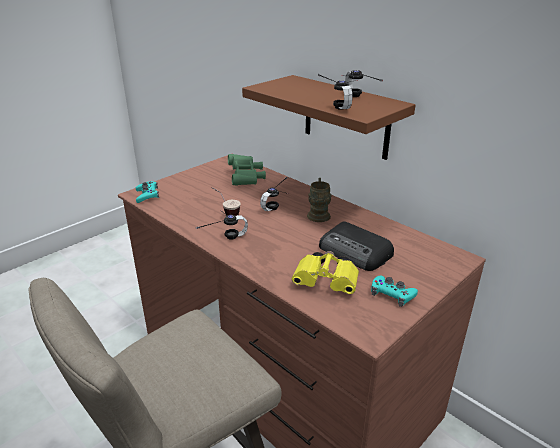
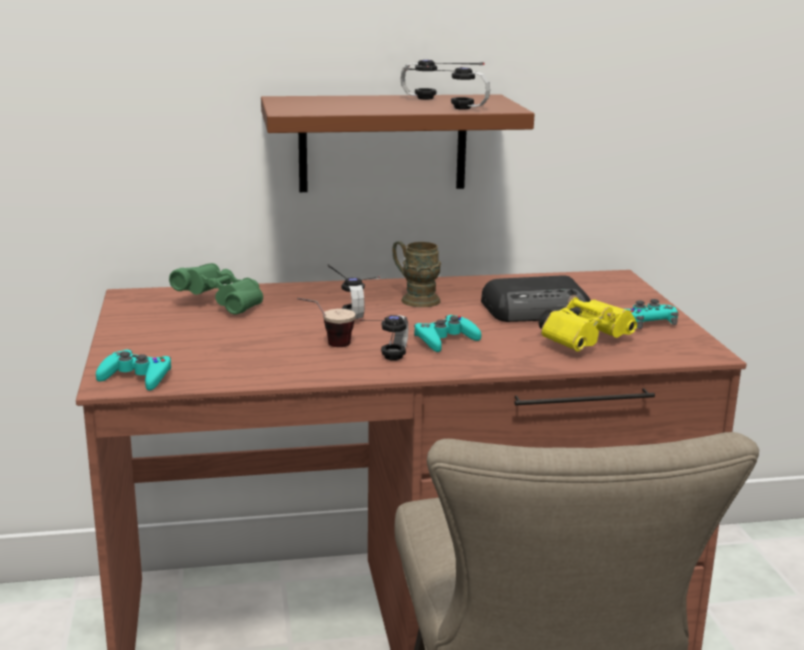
camera: 55 degrees left, 10 degrees down
none -> turquoise game controller [414,315,481,352]

